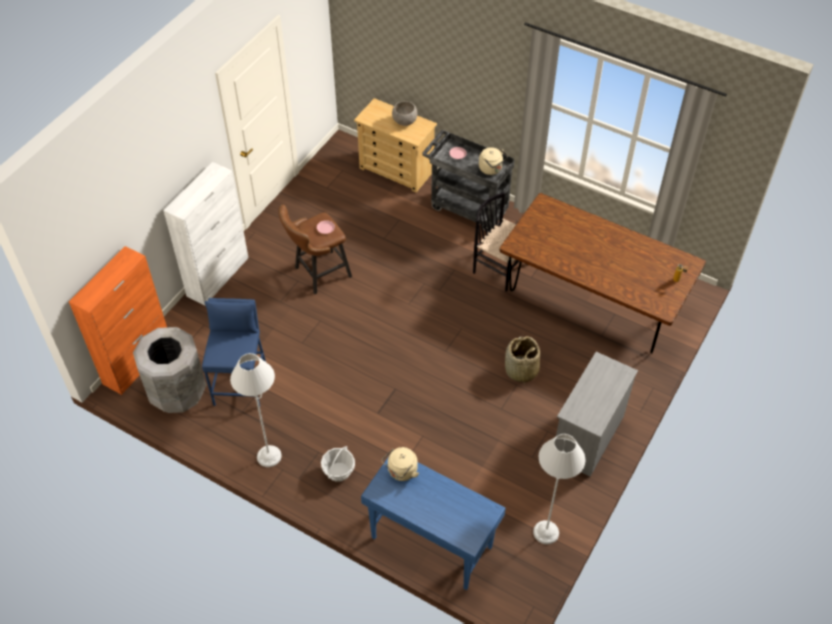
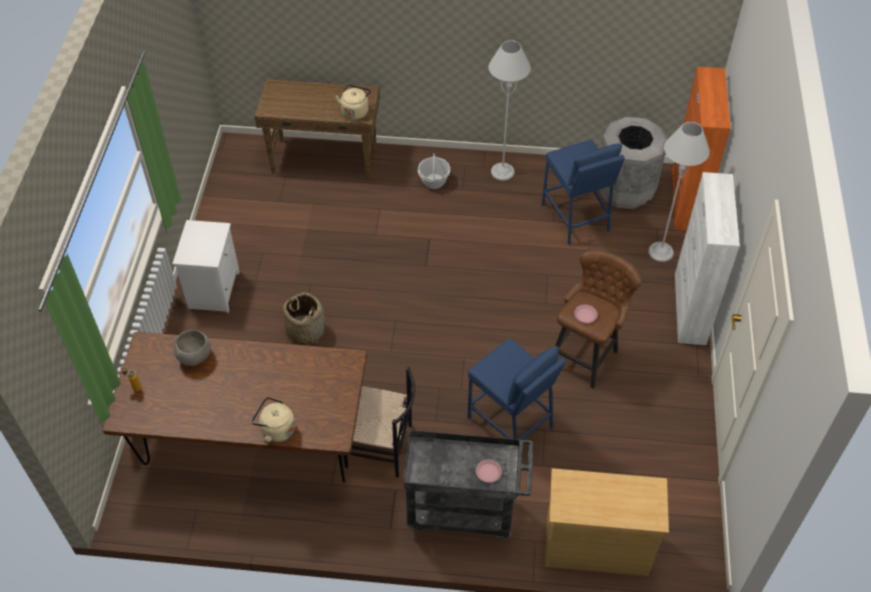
camera: 155 degrees right, 0 degrees up
blue console table [361,450,506,590] -> brown console table [255,79,380,181]
grey bowl [392,101,417,126] -> grey bowl moved to [174,330,211,366]
beige kettle [479,147,508,175] -> beige kettle moved to [251,397,295,442]
grey floor lamp [533,434,585,544] -> grey floor lamp moved to [648,122,710,262]
grey dresser [555,352,638,477] -> white nightstand [172,220,240,313]
none -> blue stool [468,338,566,440]

